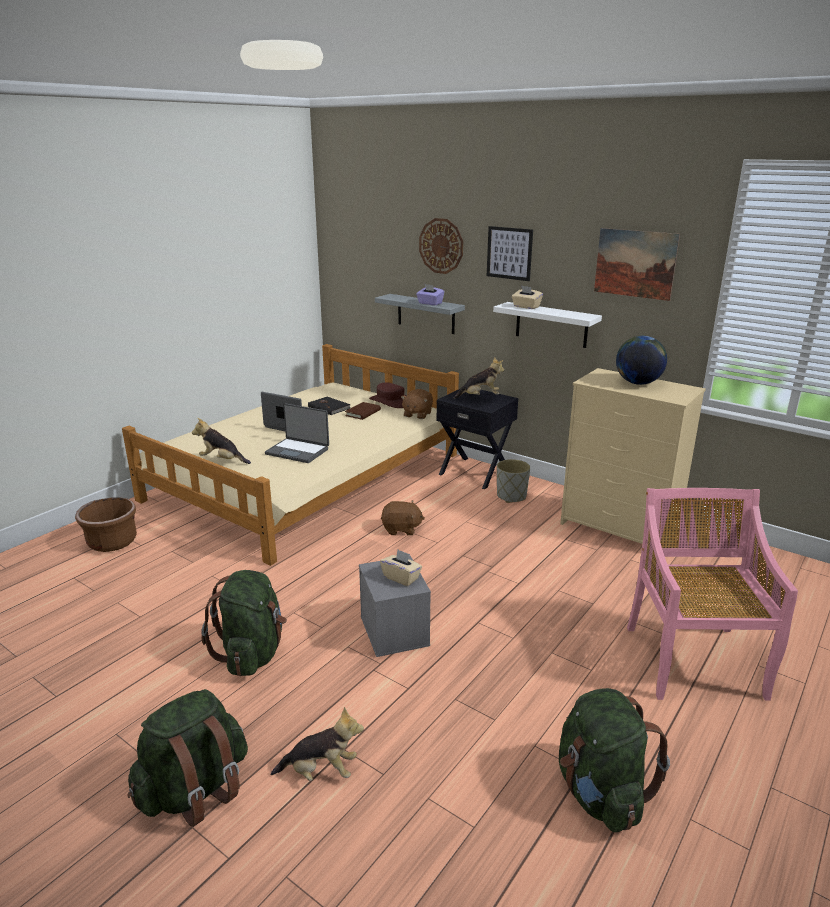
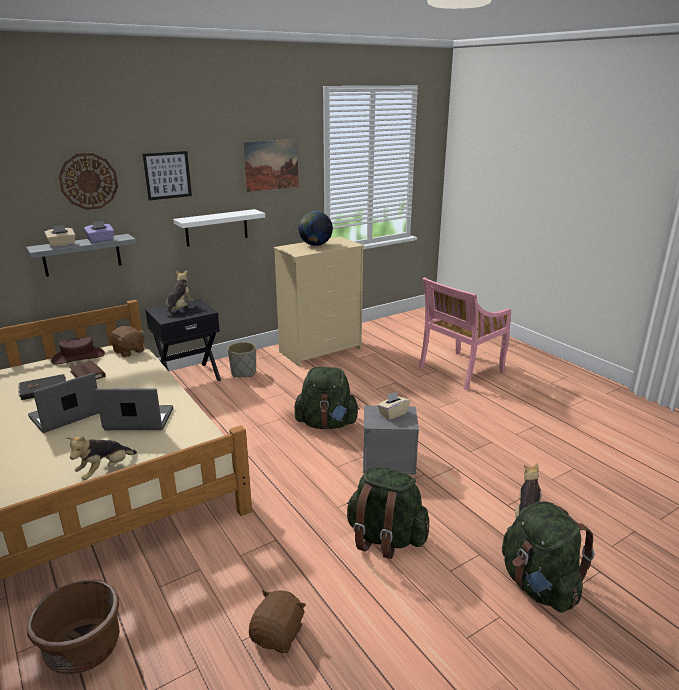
camera: 70 degrees left, 0 degrees up
laptop [265,403,329,463] -> laptop turned 135 degrees counterclockwise [95,389,173,430]
brown plush toy [381,500,425,535] -> brown plush toy moved to [249,590,306,653]
beige tissue box [512,285,543,309] -> beige tissue box moved to [44,225,76,247]
green backpack [559,688,670,832] -> green backpack moved to [294,367,360,429]
pink chair [627,488,798,701] -> pink chair turned 60 degrees counterclockwise [419,277,511,390]

